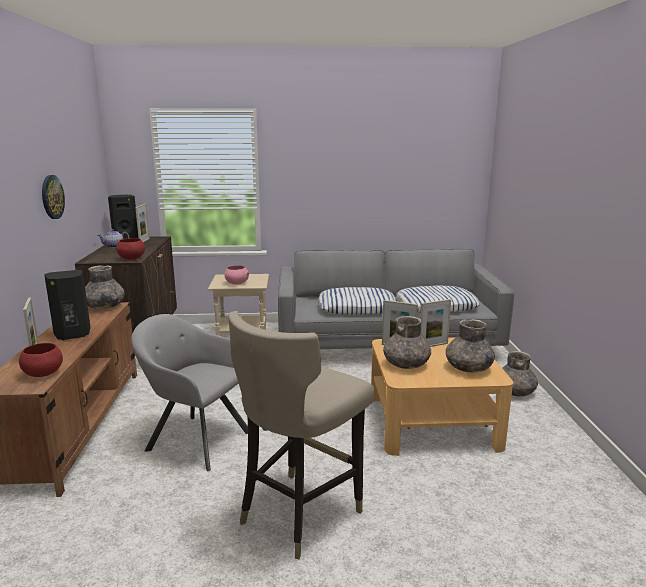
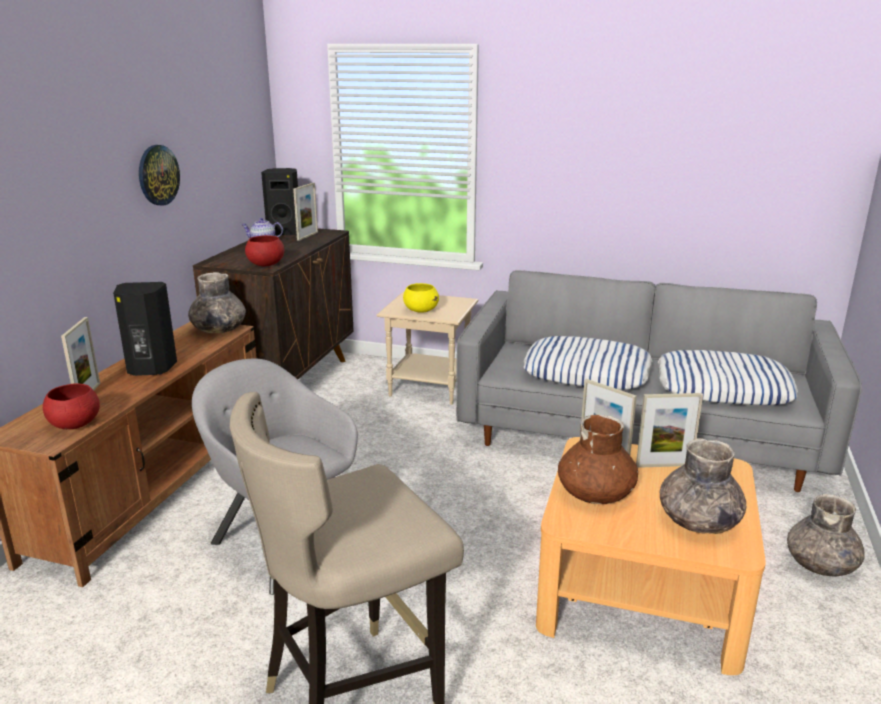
camera: 20 degrees right, 5 degrees up
pink bowl [224,265,249,285] -> yellow bowl [403,283,439,313]
grey vase [383,316,431,369] -> brown vase [558,415,638,504]

